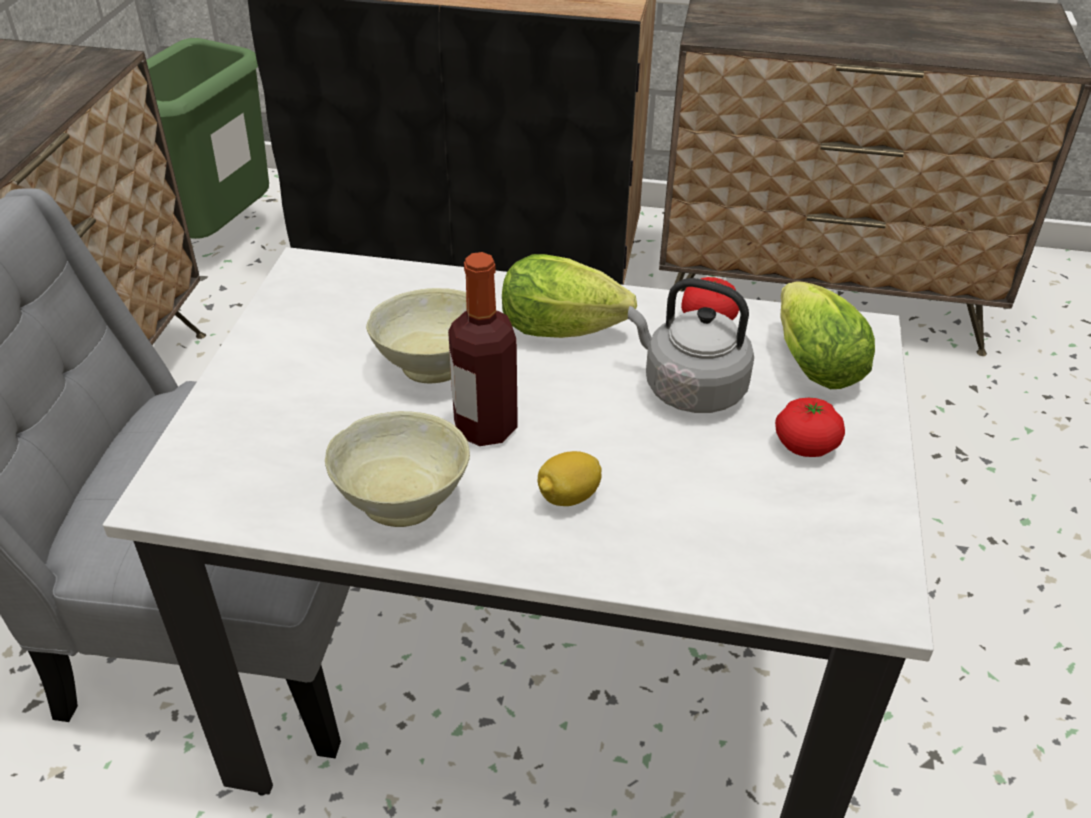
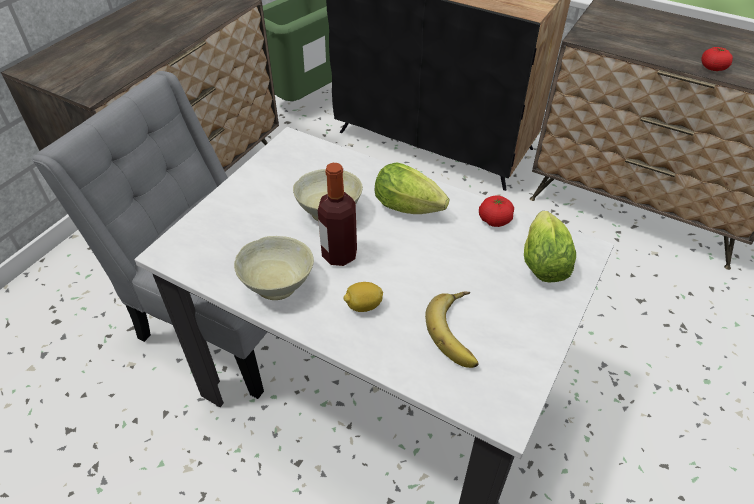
camera: 20 degrees right, 5 degrees up
grey kettle [628,278,754,413] -> none
tomato [775,398,845,457] -> tomato moved to [701,47,733,71]
none -> banana [425,292,478,368]

